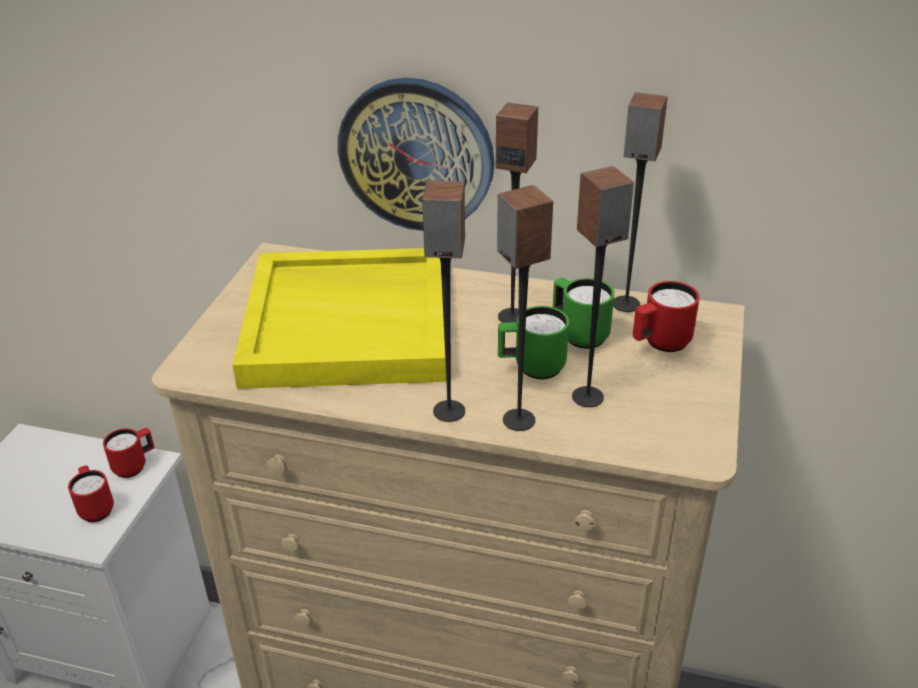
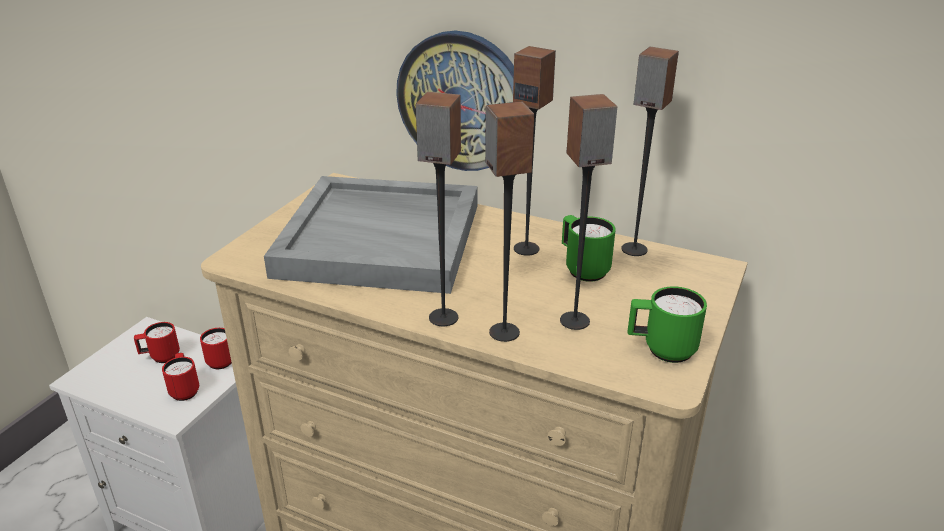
camera: 10 degrees right, 5 degrees down
yellow tray [232,248,446,389] -> grey tray [264,176,478,294]
green mug [498,306,569,379] -> green mug moved to [627,286,707,363]
red mug [633,281,700,352] -> red mug moved to [134,322,180,363]

